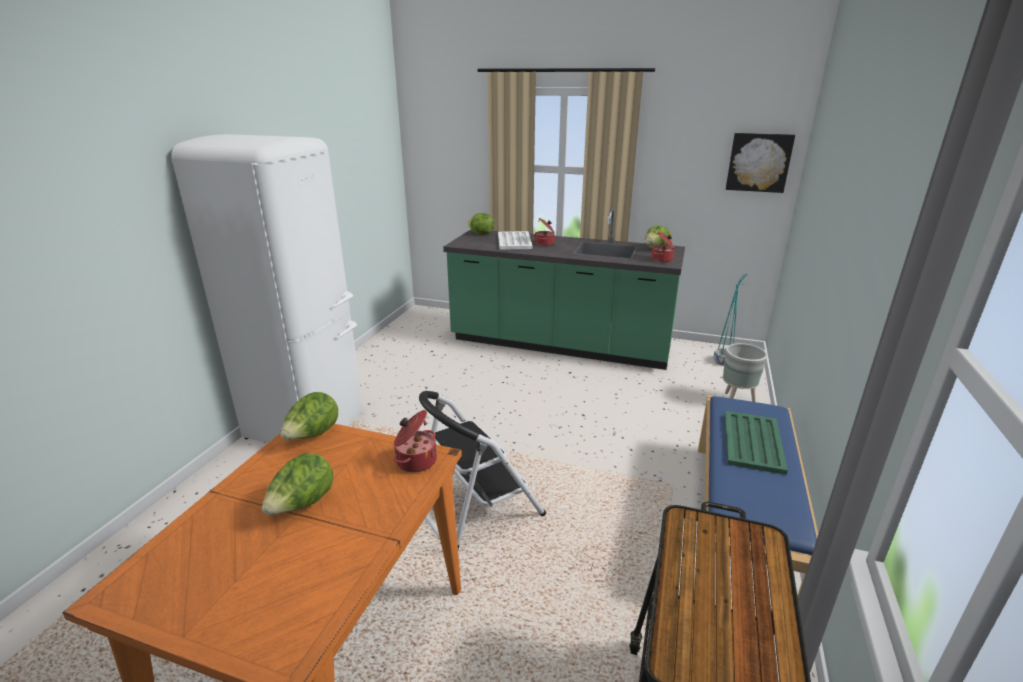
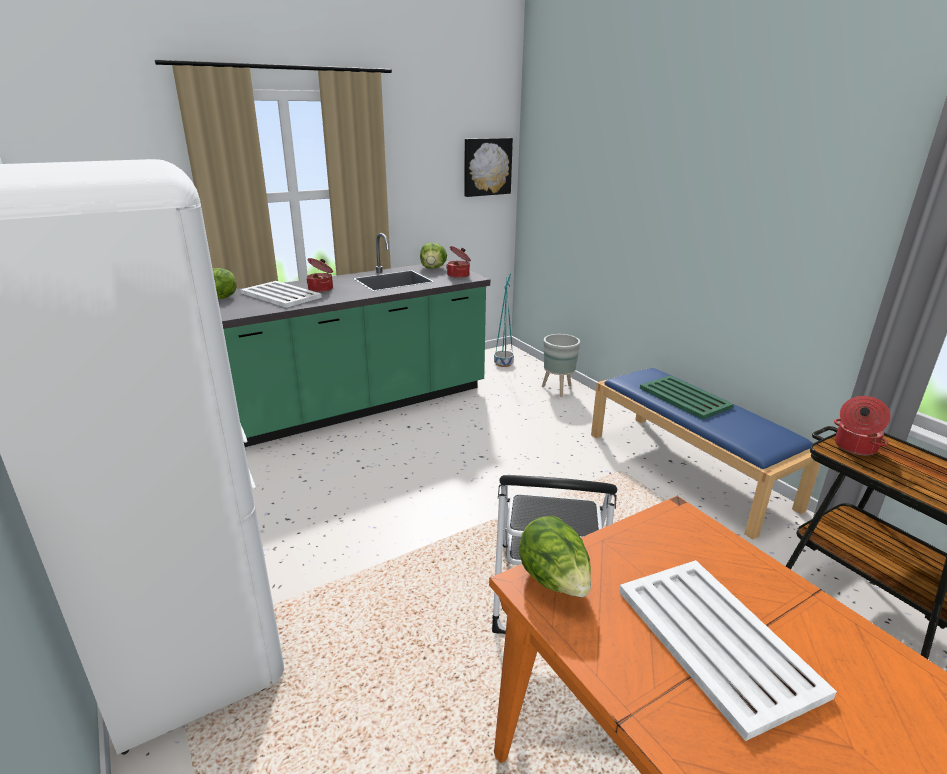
camera: 50 degrees left, 0 degrees up
lettuce [262,453,333,515] -> white tray [619,560,837,741]
cooking pot [393,410,437,473] -> cooking pot moved to [834,396,891,455]

